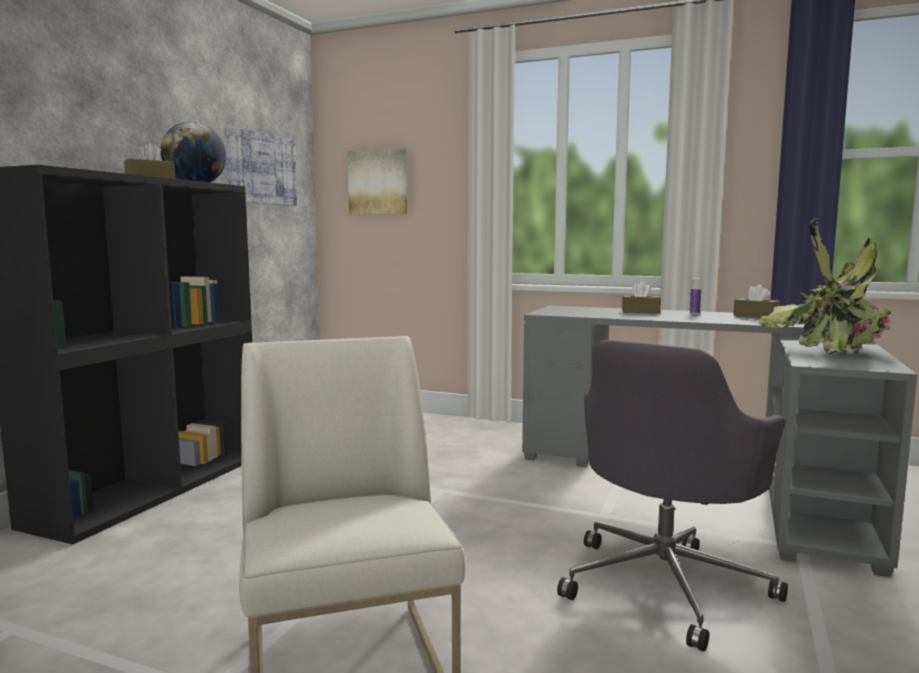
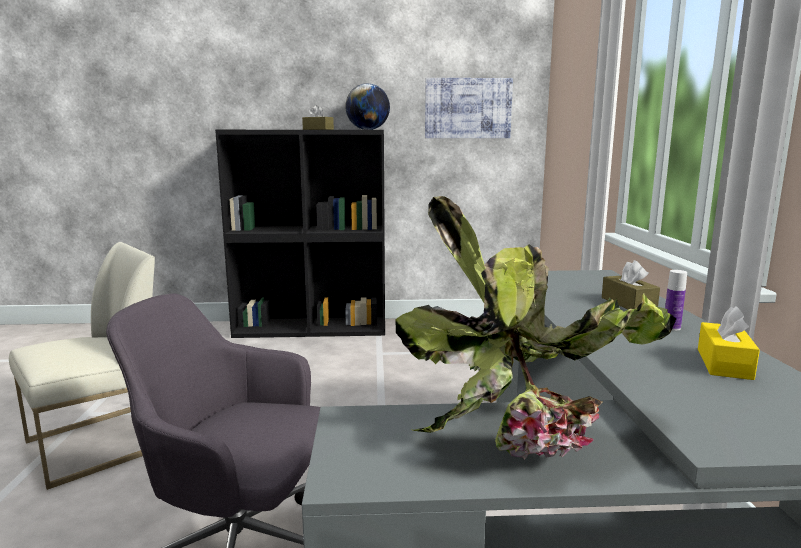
camera: 65 degrees right, 5 degrees up
picture [348,148,407,215] -> none
brown tissue box [733,284,780,318] -> yellow tissue box [698,306,760,380]

